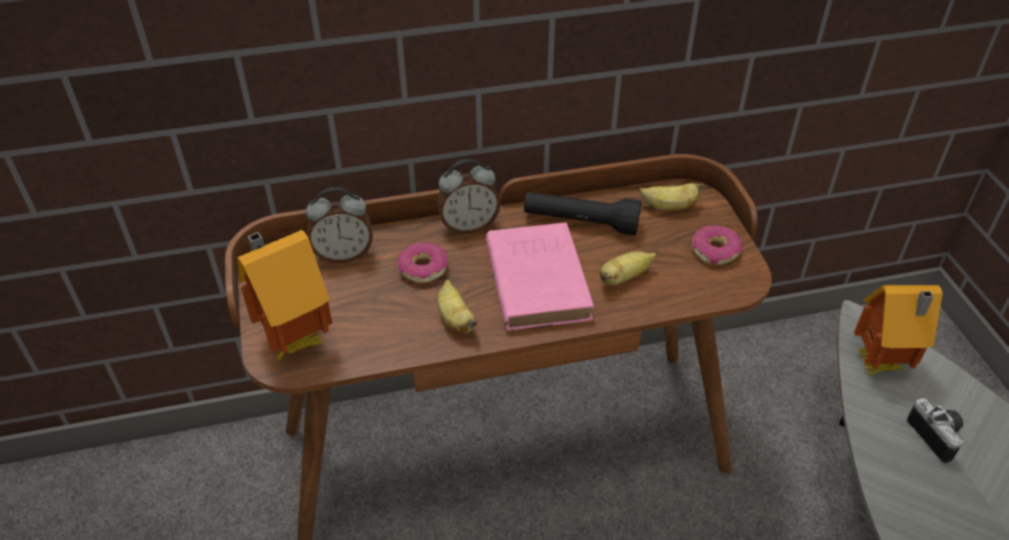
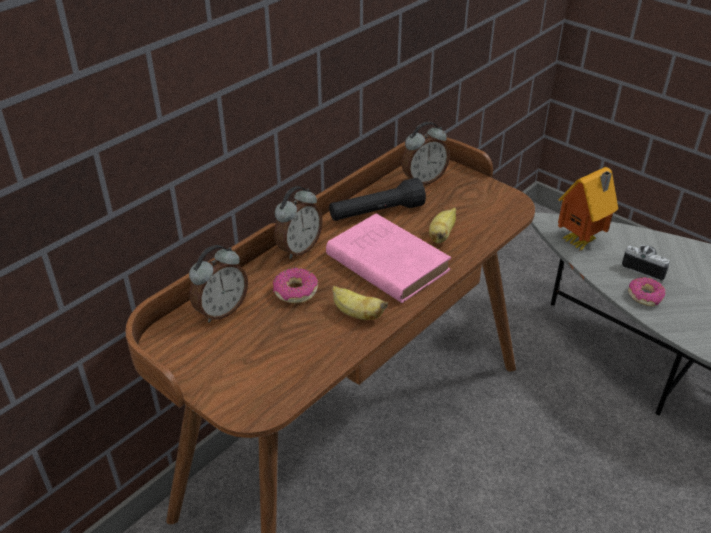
camera: 35 degrees left, 5 degrees down
toy house [237,230,332,361] -> none
banana [639,183,704,210] -> alarm clock [402,122,450,185]
donut [692,225,742,265] -> donut moved to [628,277,665,306]

